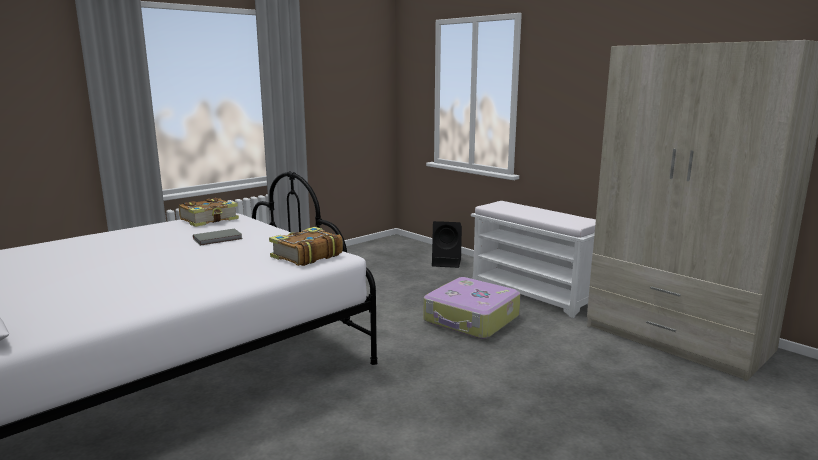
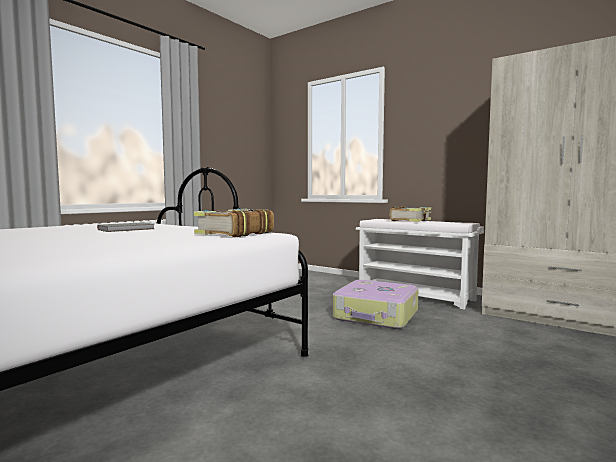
camera: 10 degrees left, 10 degrees down
book [179,198,239,227] -> book moved to [390,206,431,222]
black speaker [432,221,462,268] -> none

